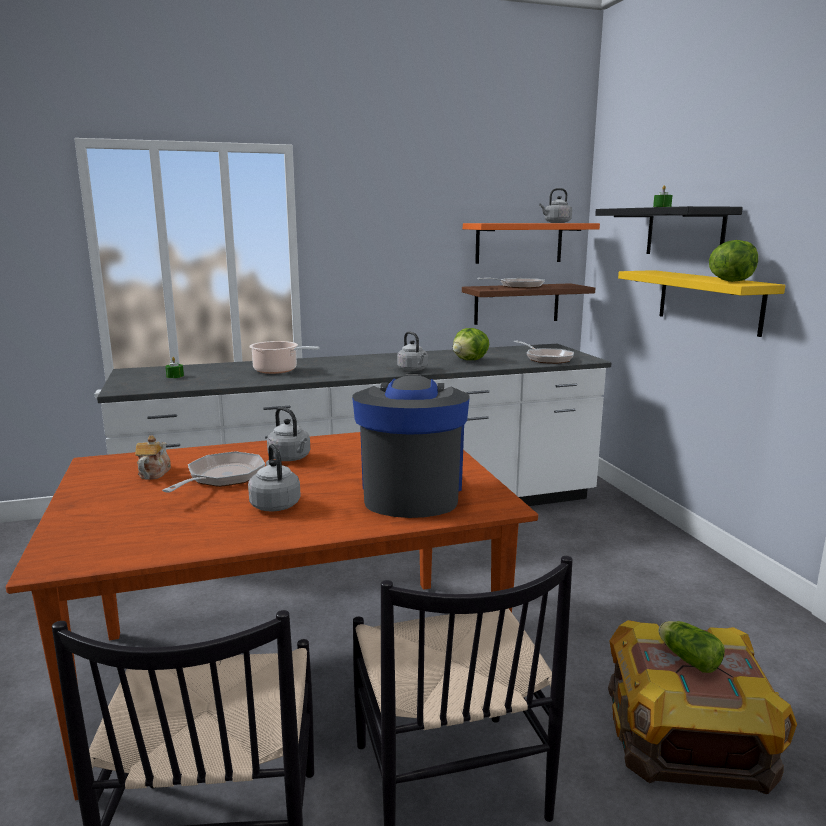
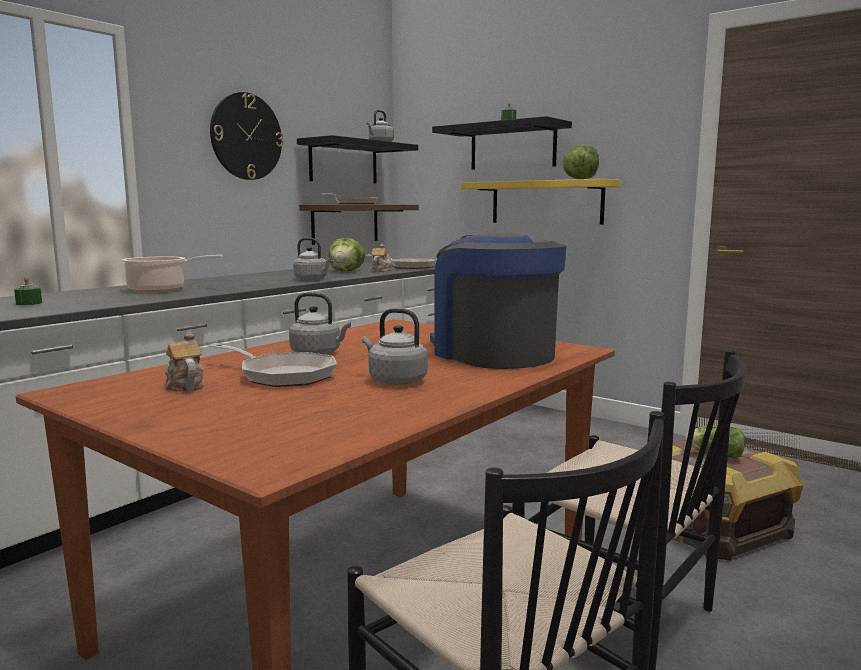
camera: 35 degrees left, 5 degrees down
frying pan [162,451,265,493] -> frying pan turned 135 degrees clockwise [208,343,337,387]
orange shelf [463,223,600,264] -> black shelf [297,135,418,184]
none -> wall clock [210,92,283,180]
none -> teapot [371,244,392,272]

